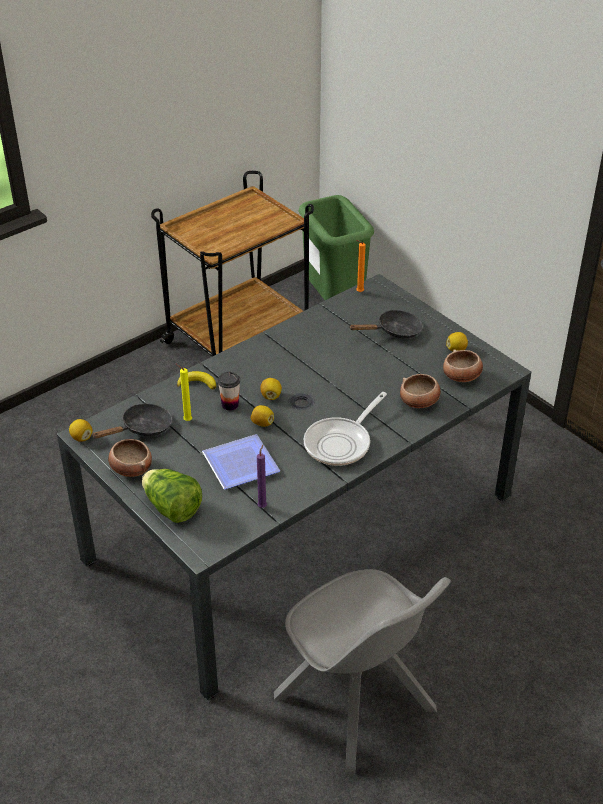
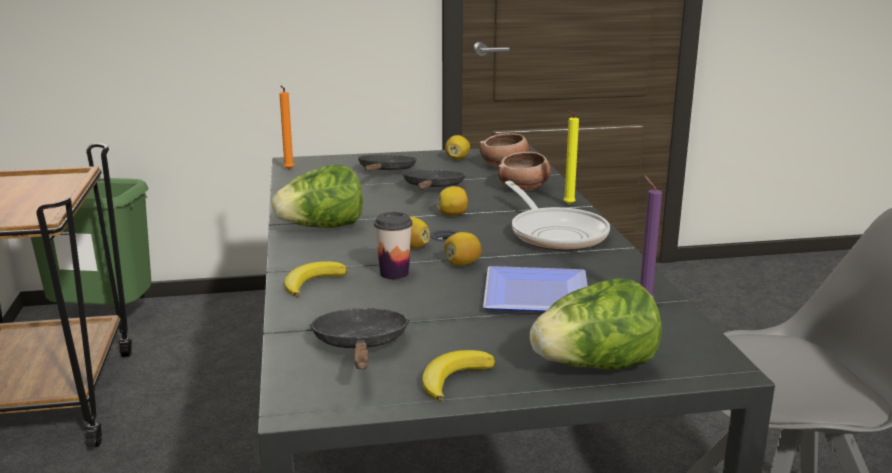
camera: 60 degrees left, 20 degrees down
lemon [69,419,93,442] -> lemon moved to [437,186,468,216]
bowl [108,439,152,477] -> banana [422,350,495,402]
yellow candle [176,364,192,421] -> yellow candle moved to [563,110,579,205]
none -> lettuce [272,165,363,228]
none -> black frying pan [402,170,466,189]

